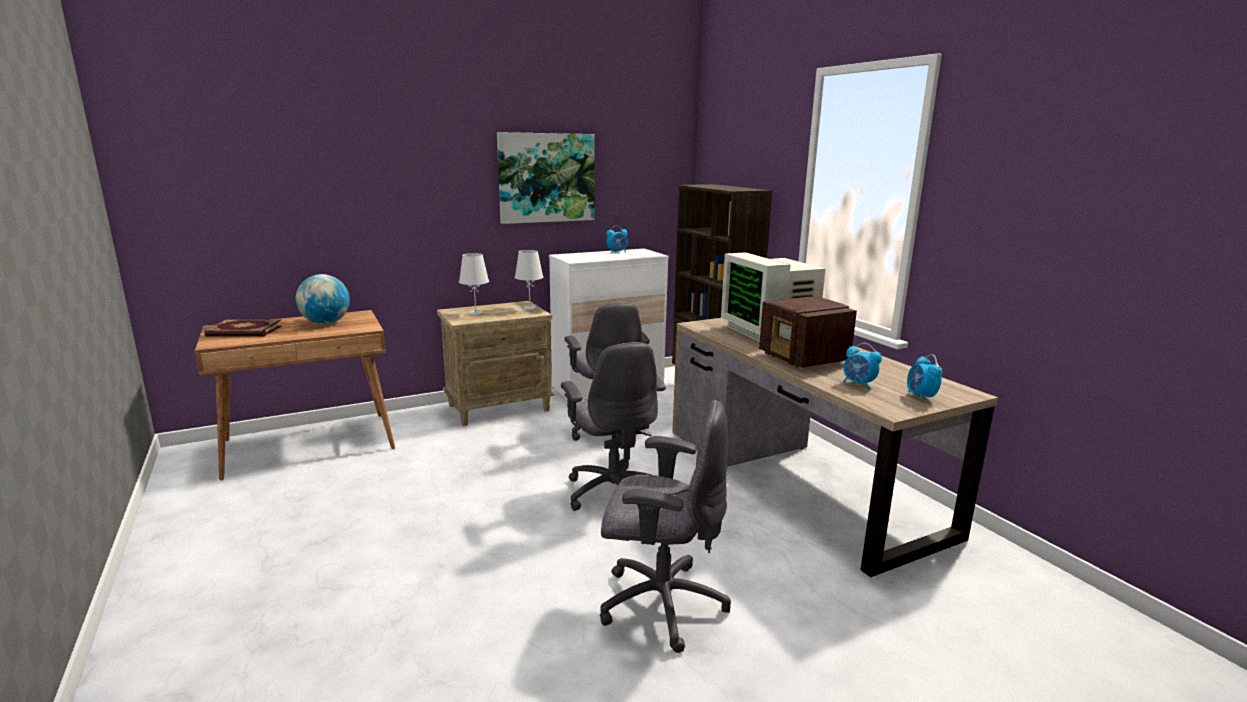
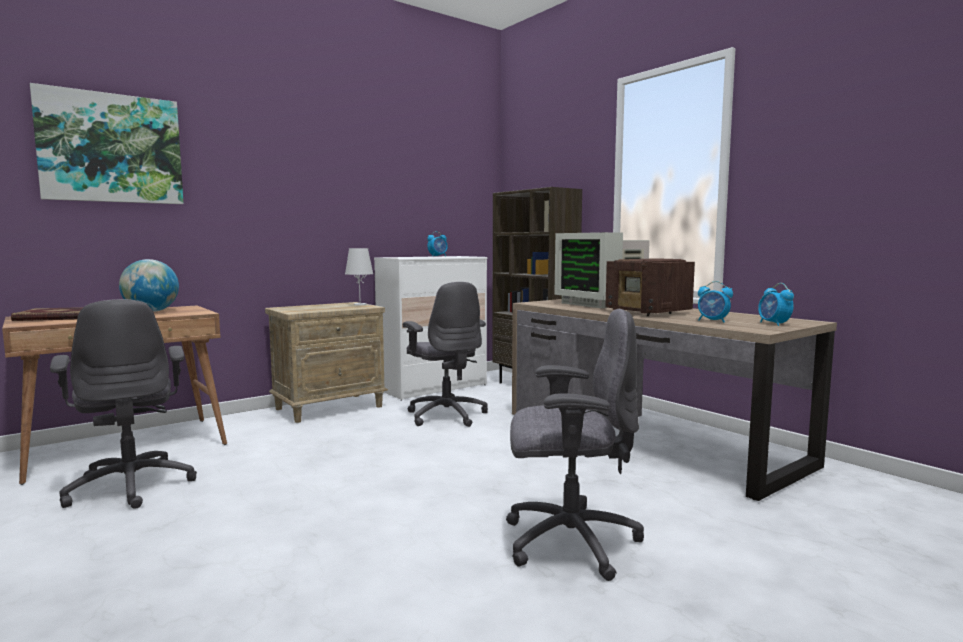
camera: 10 degrees left, 10 degrees down
white table lamp [459,253,489,315] -> none
picture [497,132,595,224] -> picture moved to [30,83,184,204]
grey office chair [561,342,666,511] -> grey office chair moved to [50,299,197,509]

